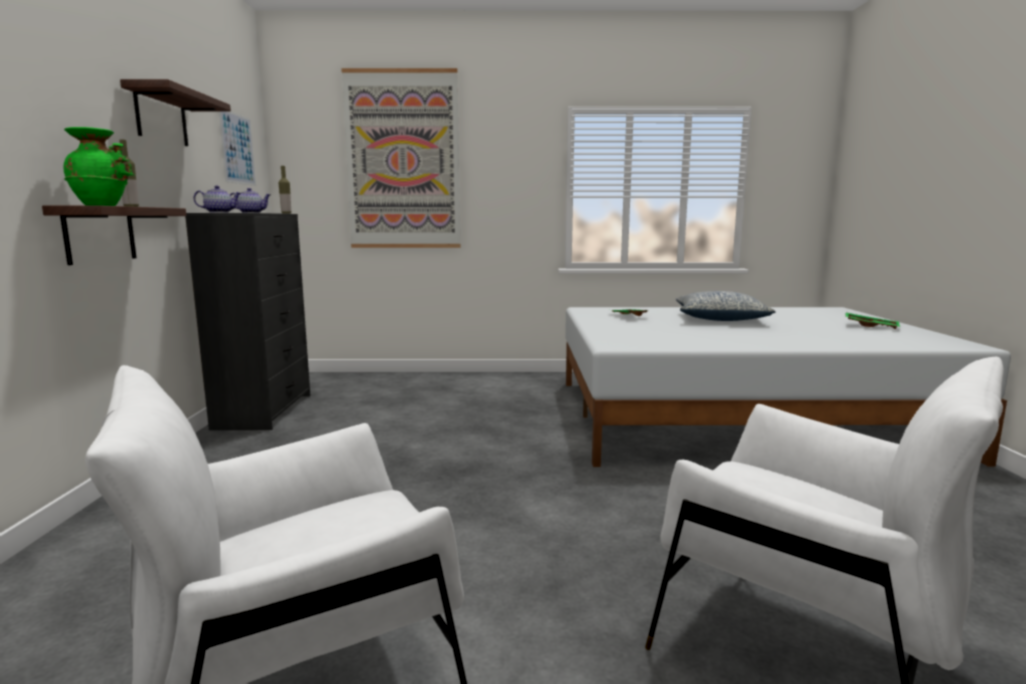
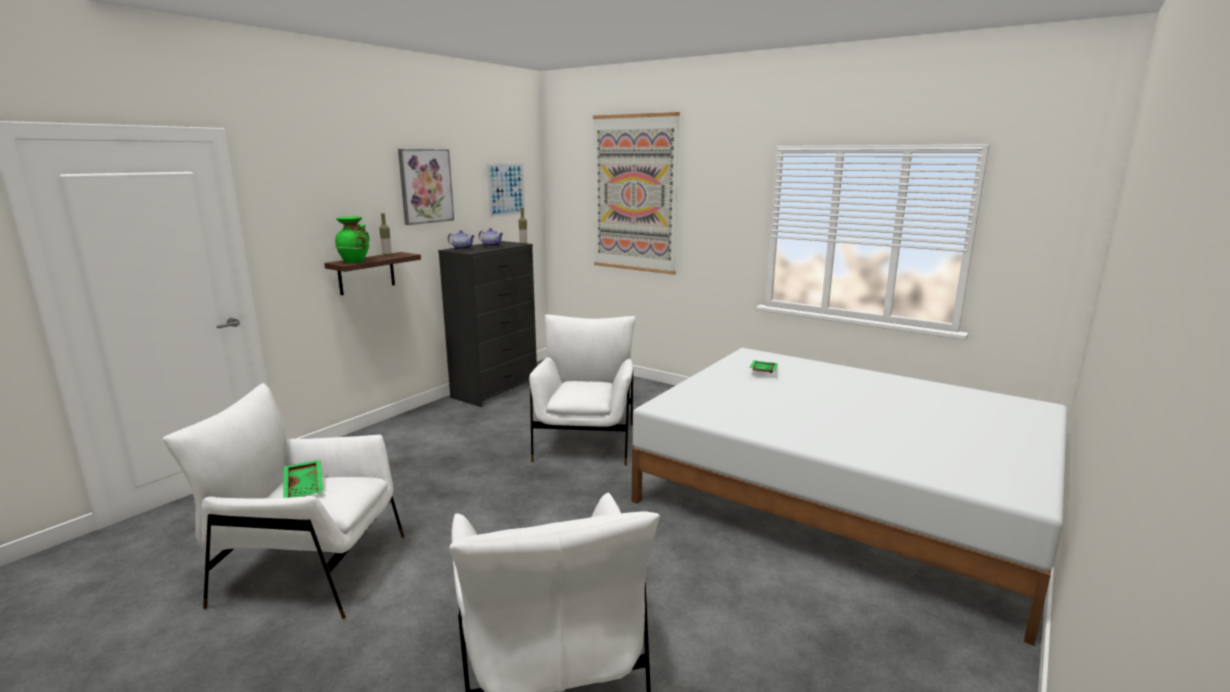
camera: 35 degrees right, 5 degrees up
shelf [120,79,231,146] -> picture [398,149,454,225]
pillow [676,291,776,321] -> none
green tray [845,313,900,329] -> green tray moved to [283,460,323,498]
none -> white armchair [529,314,635,466]

